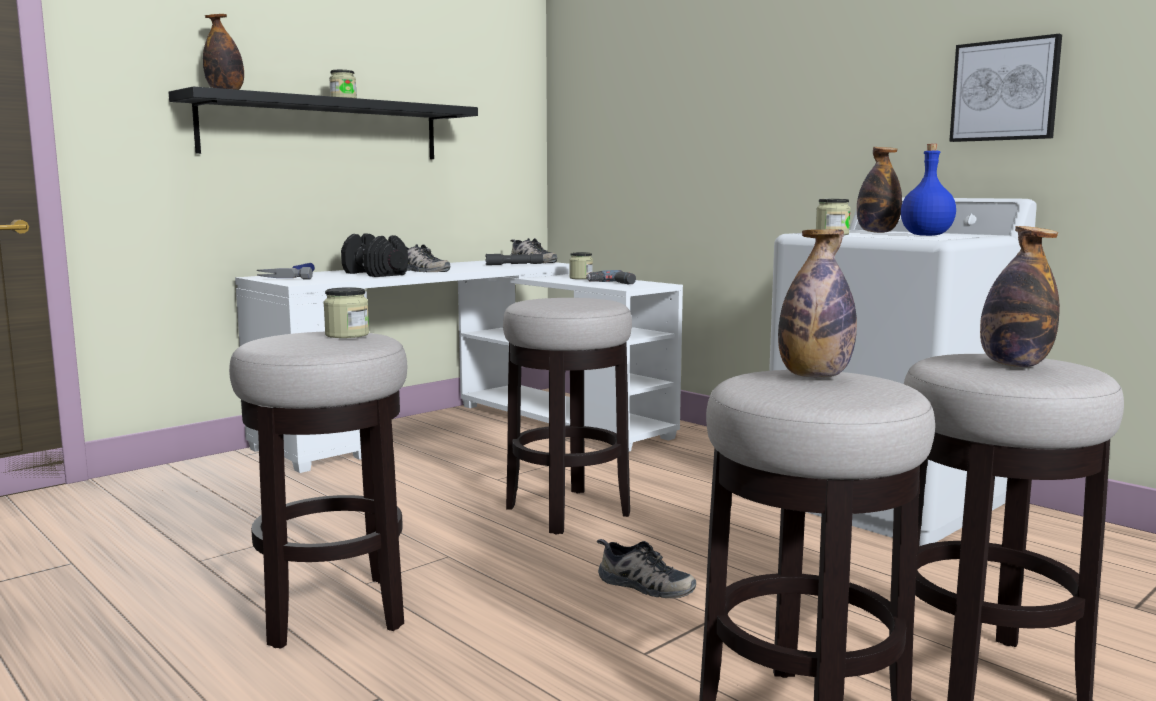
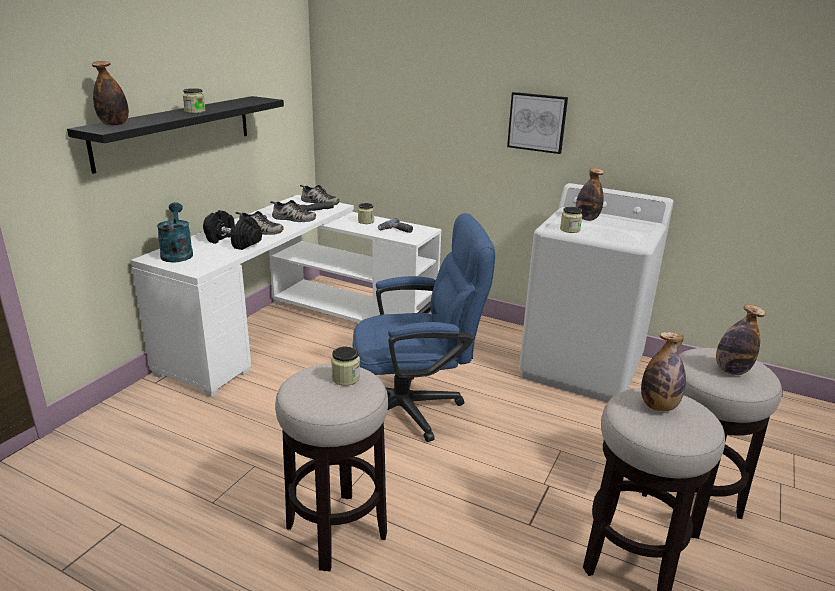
camera: 20 degrees left, 15 degrees up
hammer [257,263,315,280] -> turquoise watering can [157,202,193,262]
stool [503,298,632,534] -> blue office chair [352,213,495,442]
shoe [597,539,696,598] -> shoe moved to [270,200,316,222]
blue bottle [901,144,956,236] -> none
picture [949,34,1062,142] -> picture moved to [507,92,568,154]

